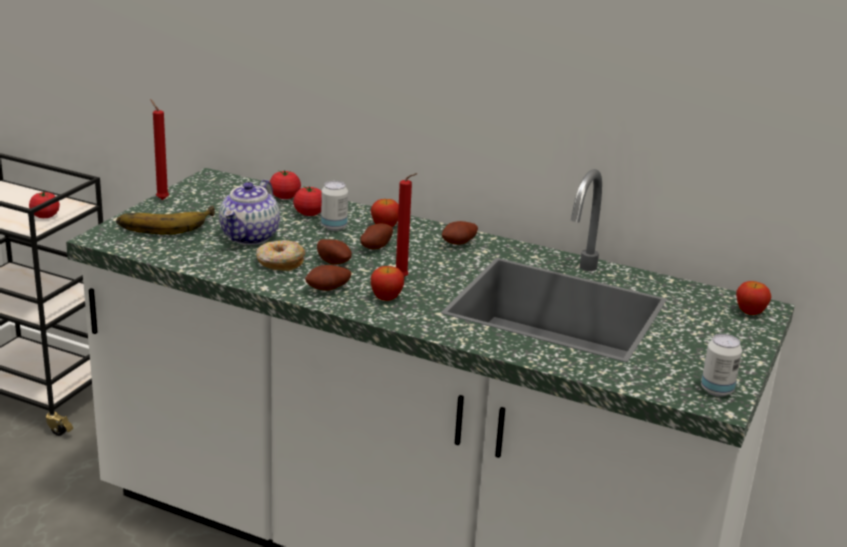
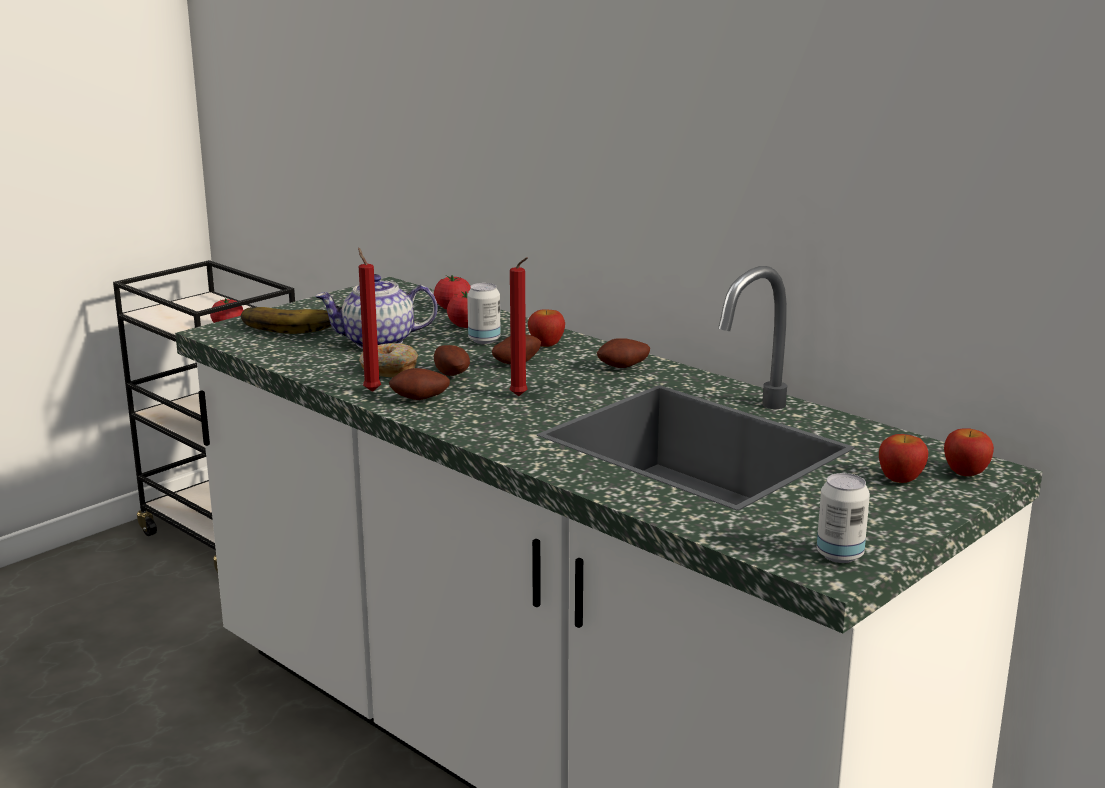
camera: 20 degrees right, 5 degrees down
red candle [150,99,169,200] -> red candle moved to [358,248,381,392]
teapot [219,180,280,245] -> teapot turned 45 degrees clockwise [315,274,437,349]
apple [371,266,404,301] -> apple moved to [879,434,928,483]

